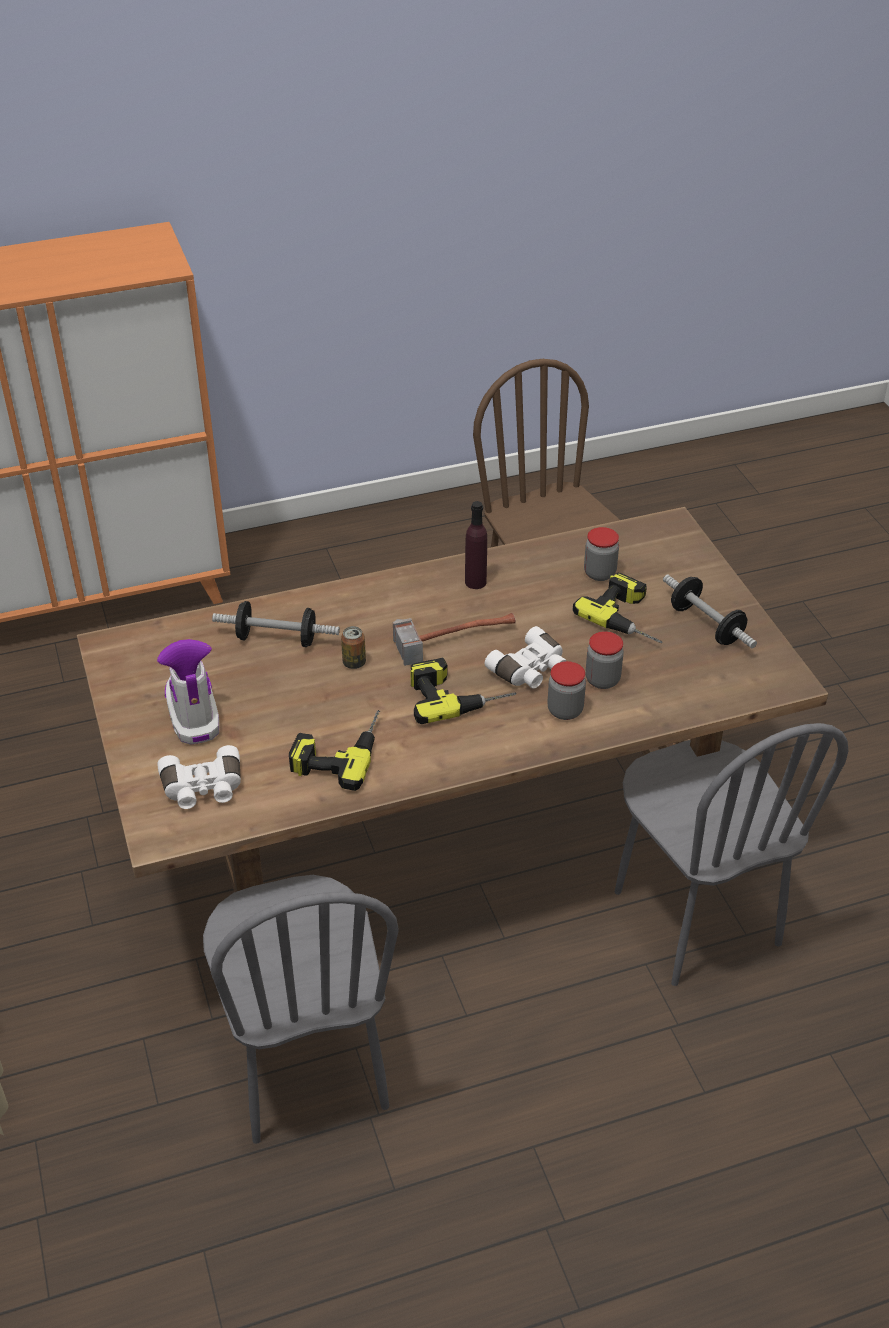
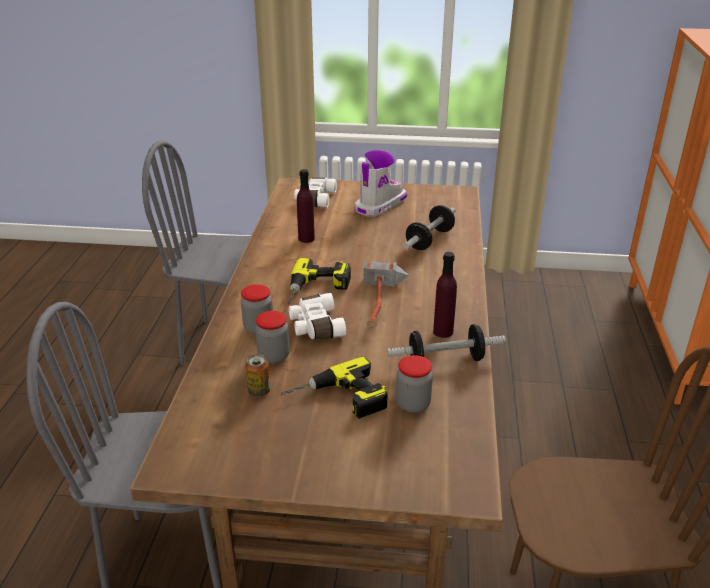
camera: 115 degrees right, 10 degrees down
boot [157,639,220,745] -> boot turned 60 degrees counterclockwise [355,150,407,217]
power drill [289,710,380,791] -> purple bottle [297,169,315,243]
can [341,626,366,669] -> can moved to [245,354,270,397]
dumbbell [663,574,757,648] -> dumbbell moved to [387,324,506,361]

